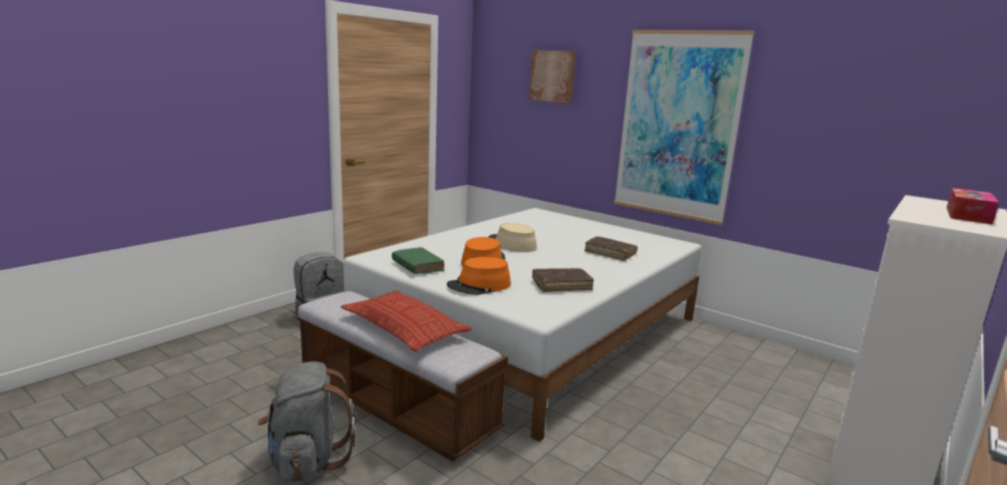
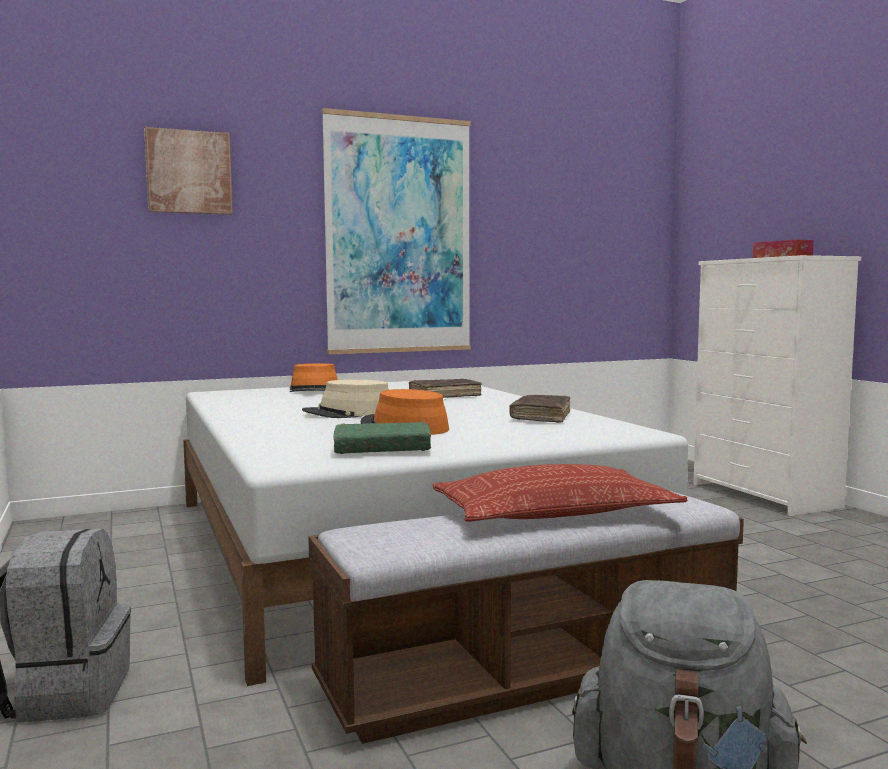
camera: 60 degrees left, 10 degrees down
orange hat [447,257,511,295] -> orange hat moved to [290,363,338,392]

